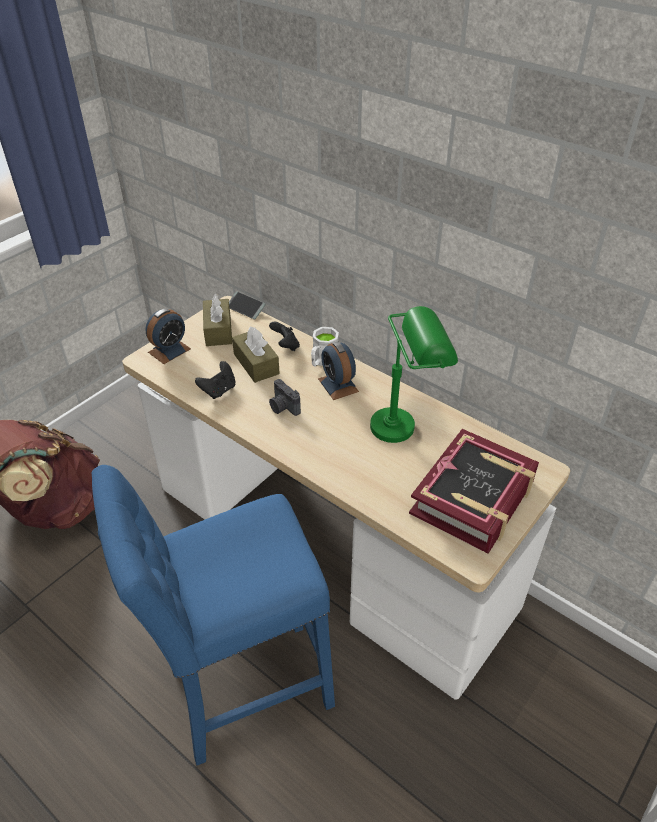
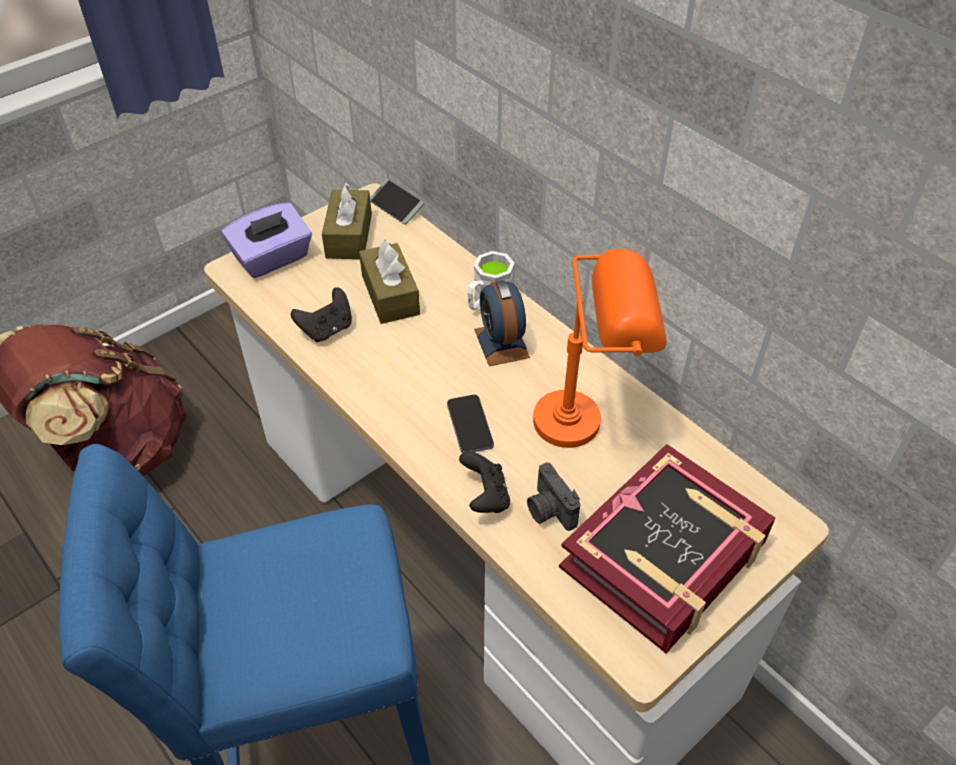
camera: 10 degrees right, 5 degrees up
alarm clock [145,308,191,364] -> purple tissue box [221,203,312,278]
black game controller [269,322,300,351] -> black game controller moved to [459,451,510,513]
camera [269,379,301,416] -> camera moved to [527,462,581,531]
green table lamp [370,306,458,443] -> orange table lamp [533,249,667,448]
none -> phone [447,395,494,453]

